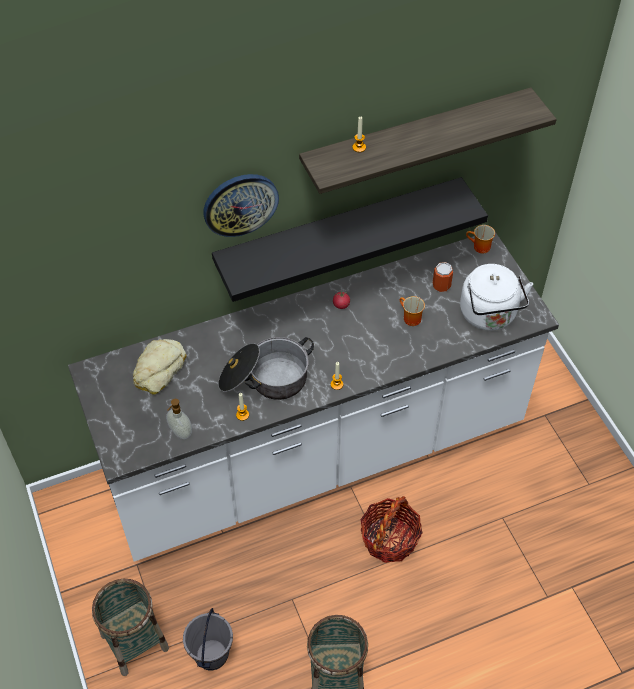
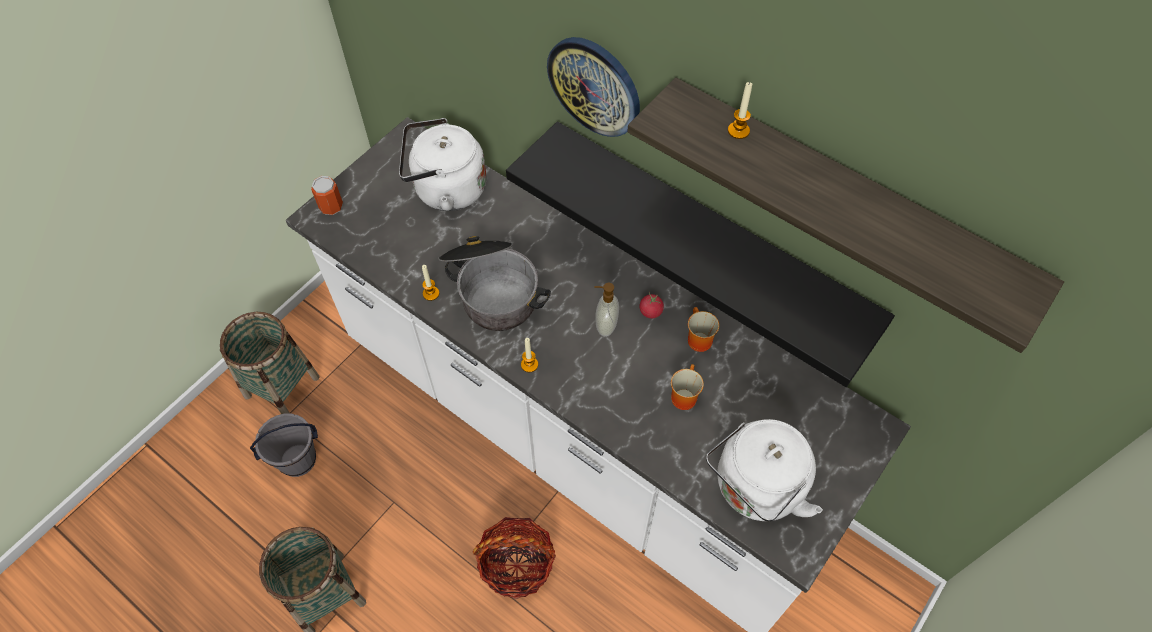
camera: 60 degrees right, 5 degrees up
bread [133,339,187,395] -> white kettle [399,118,487,211]
soap dispenser [166,399,192,439] -> soap dispenser moved to [594,283,619,337]
can [433,262,453,292] -> can moved to [311,176,343,215]
mug [466,225,495,253] -> mug moved to [688,307,719,352]

